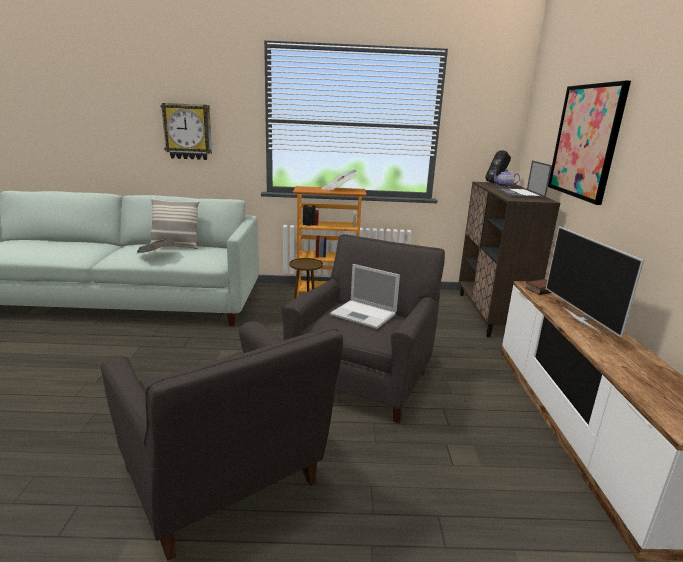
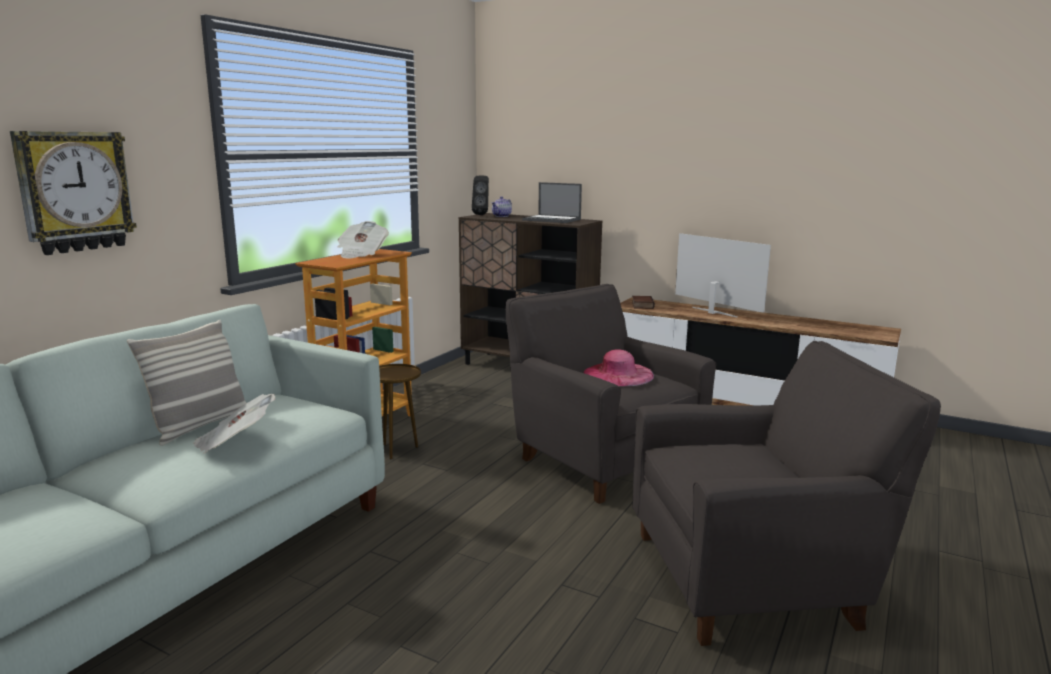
camera: 60 degrees left, 5 degrees down
laptop [330,264,400,329] -> pink hat [584,349,654,386]
television [546,226,644,338] -> television turned 150 degrees counterclockwise [675,233,771,318]
picture [548,80,631,205] -> none

